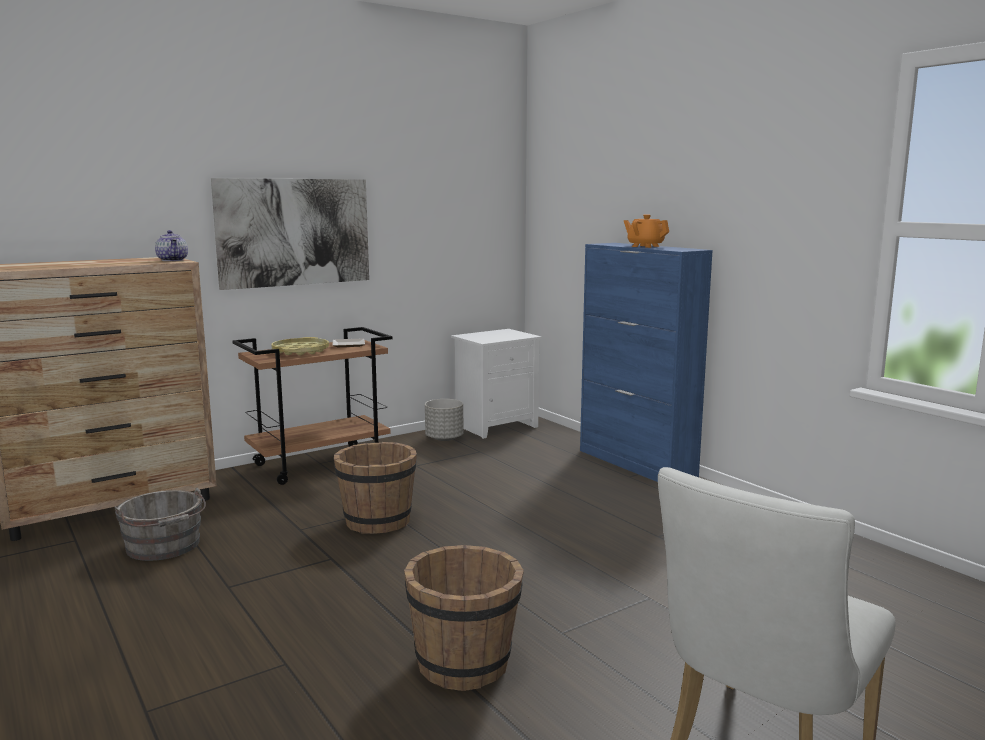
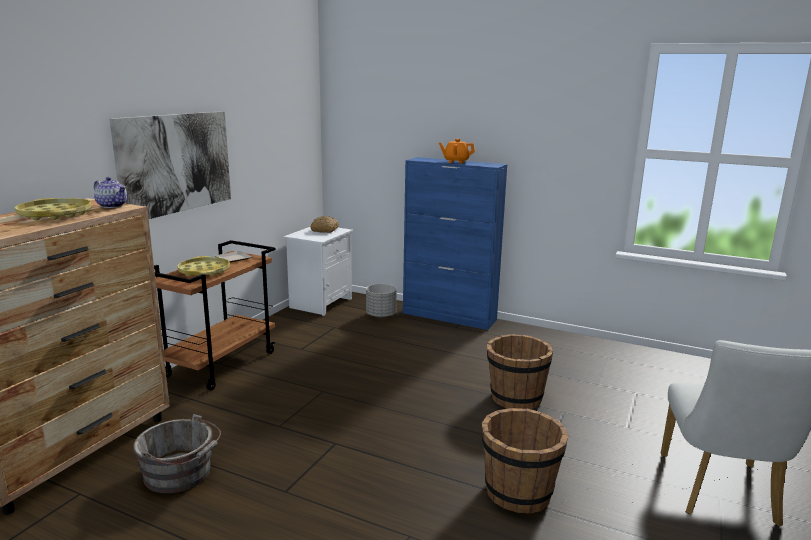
camera: 30 degrees left, 5 degrees up
brown bucket [334,442,417,534] -> brown bucket moved to [487,334,553,409]
grey planter [425,399,464,441] -> grey planter moved to [366,284,397,318]
none -> yellow tray [15,198,91,220]
none -> bread [310,216,339,233]

